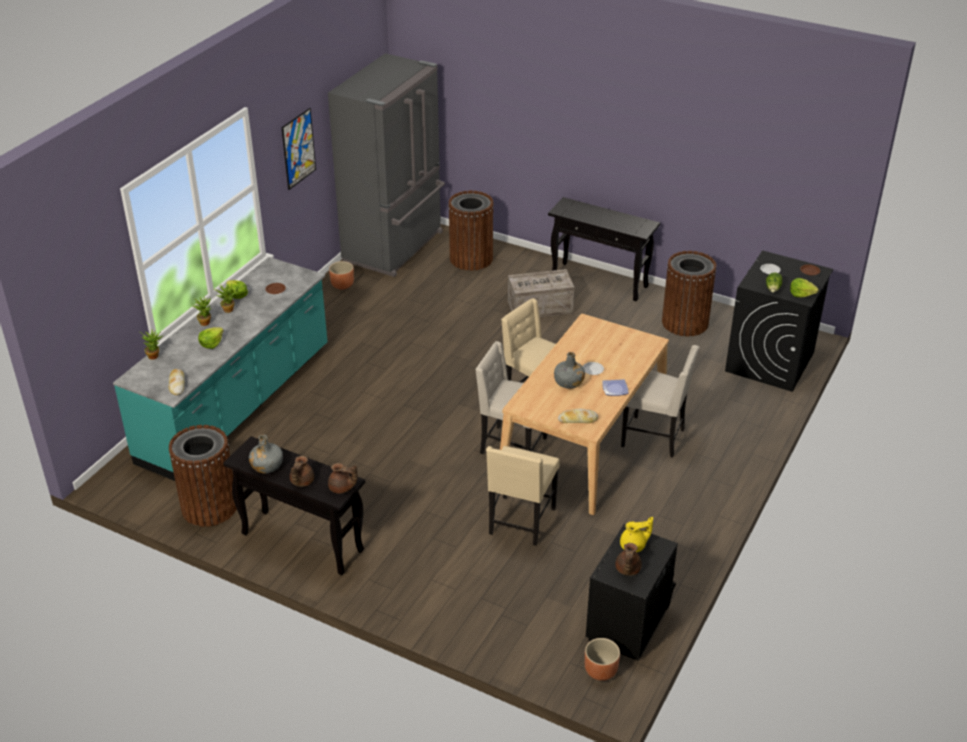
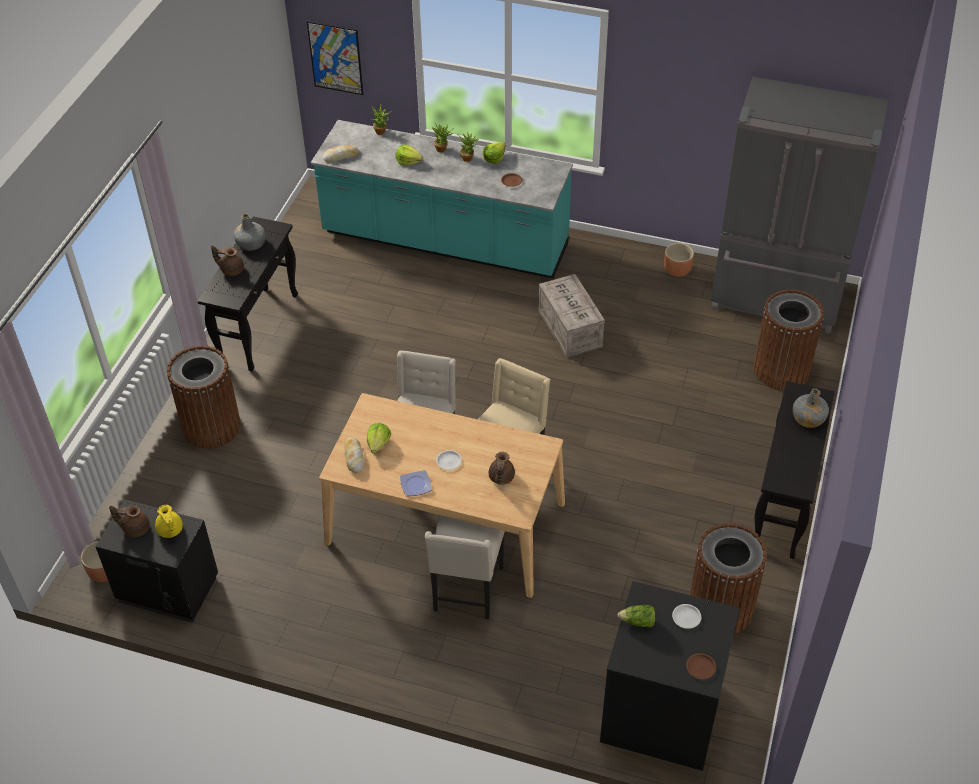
camera: 80 degrees right, 10 degrees up
brown trash can [169,425,237,527] -> brown trash can moved to [167,345,241,449]
picture [281,108,316,190] -> picture moved to [307,21,363,95]
brown teapot [328,463,358,493] -> brown teapot moved to [489,452,515,485]
beige chair [486,446,560,546] -> none
crate [508,269,575,317] -> crate moved to [538,274,605,358]
grey bottle [554,352,585,389] -> grey bottle moved to [793,388,829,428]
lettuce [790,278,819,297] -> lettuce moved to [367,423,391,453]

